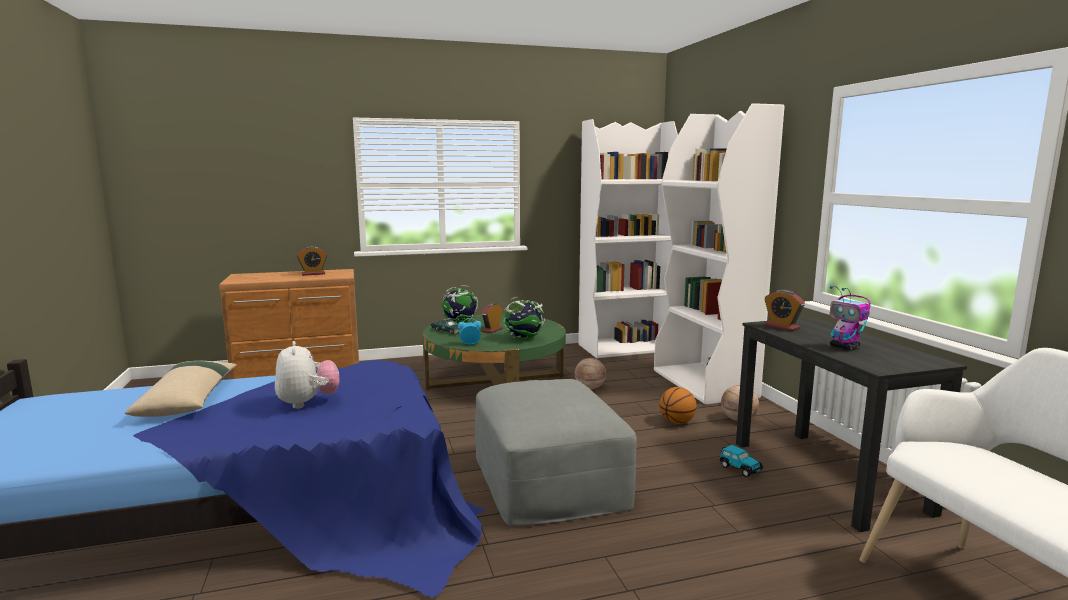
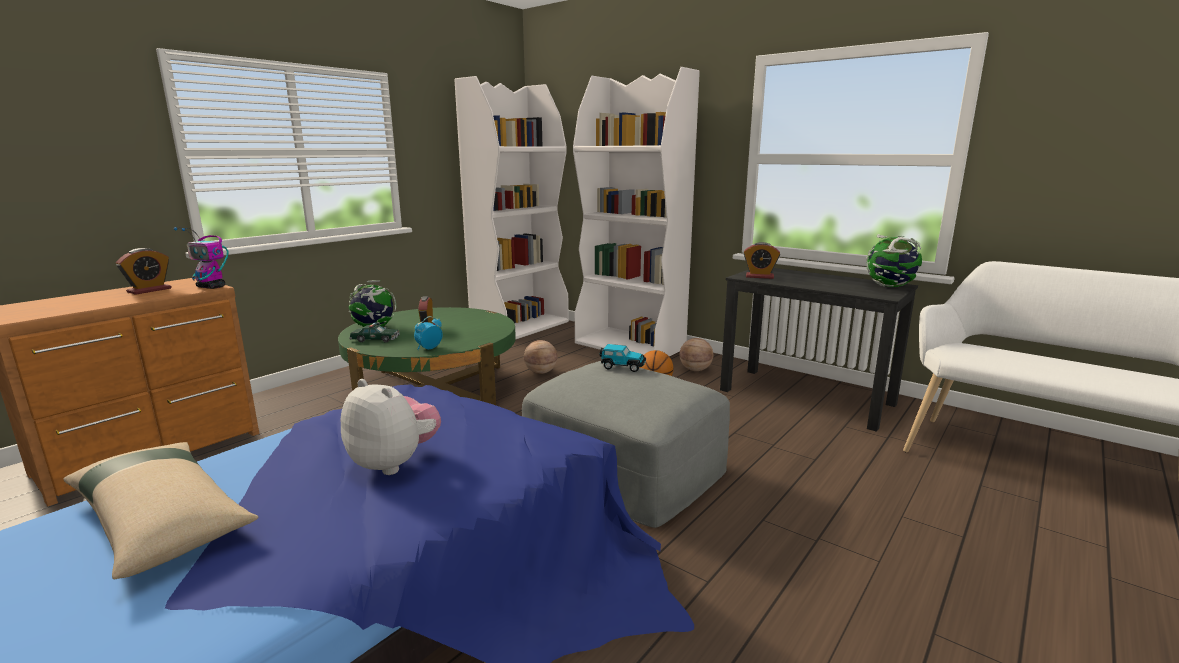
camera: 35 degrees left, 5 degrees up
globe [504,297,545,340] -> globe moved to [866,234,922,287]
toy car [719,445,763,477] -> toy car moved to [600,344,646,372]
toy robot [830,286,871,351] -> toy robot moved to [174,227,229,289]

